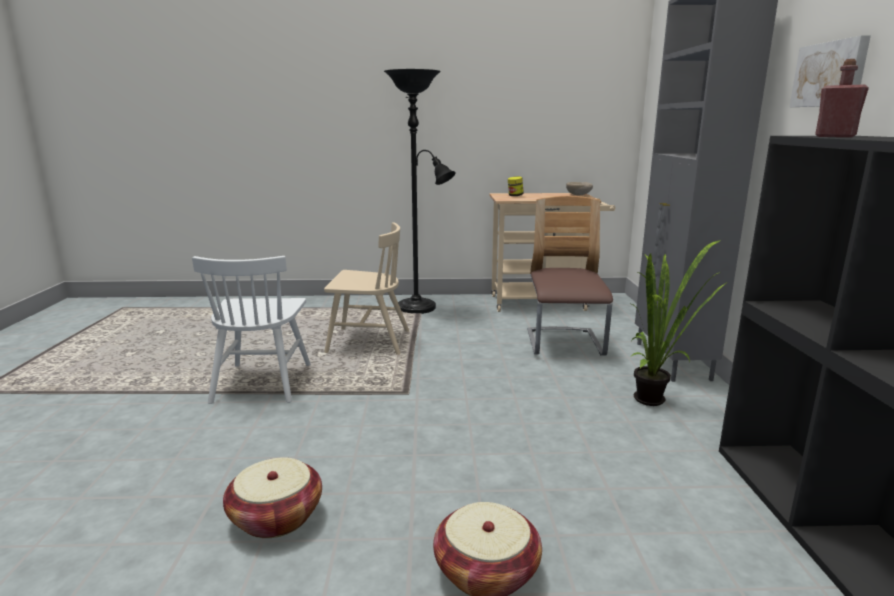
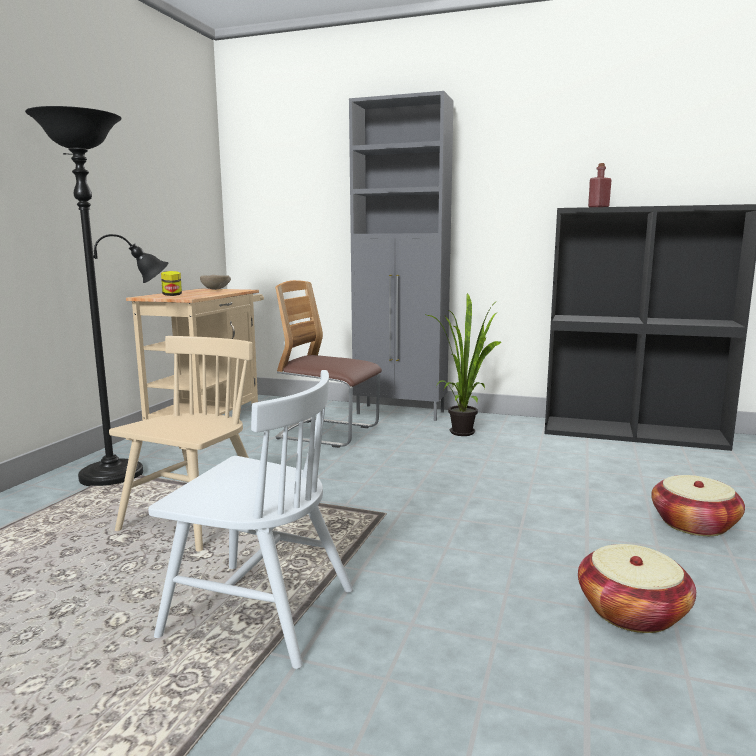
camera: 70 degrees left, 5 degrees down
picture [790,35,871,107] -> none

